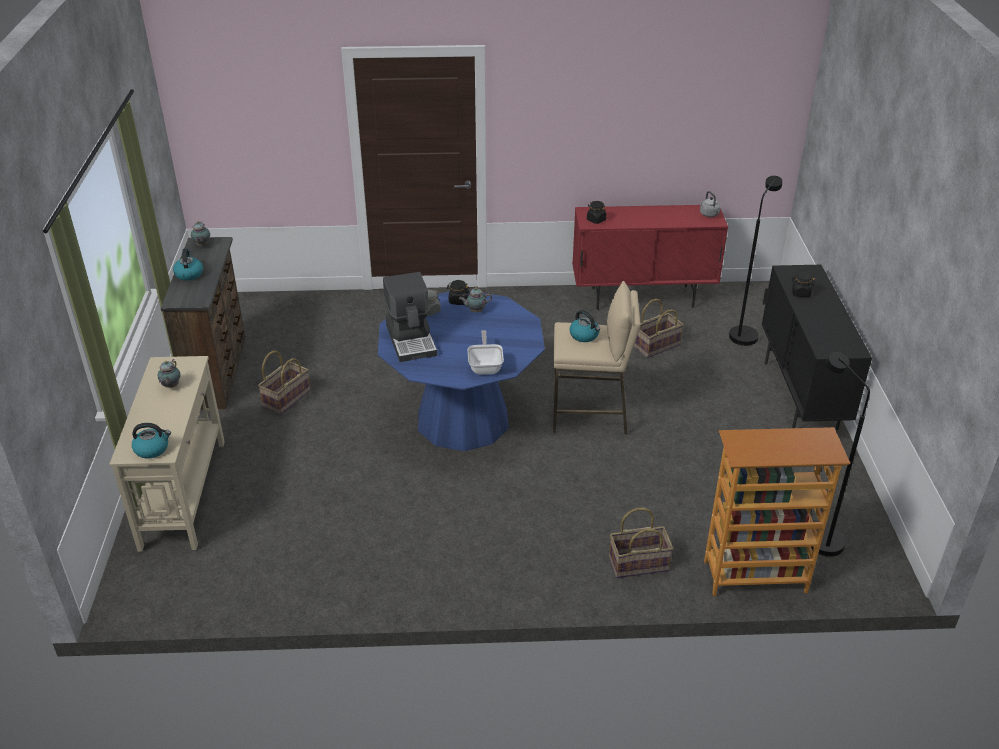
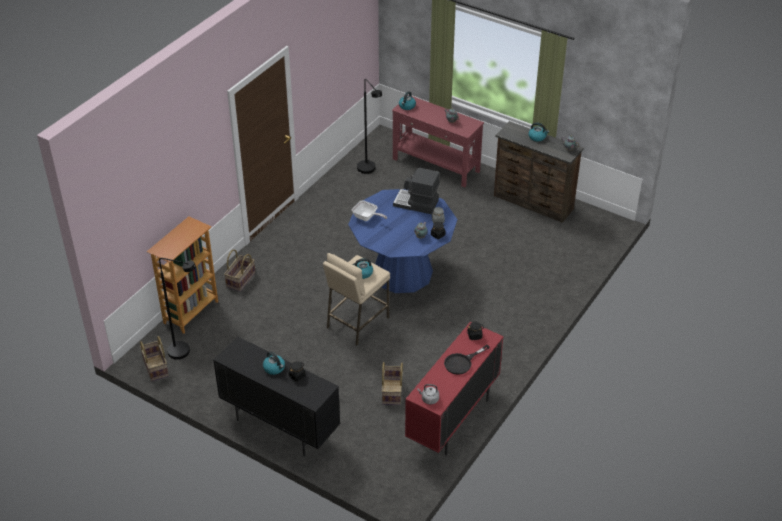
camera: 125 degrees right, 5 degrees up
beige console table [109,356,225,552] -> red console table [392,95,484,187]
basket [258,351,310,415] -> basket moved to [140,336,169,381]
black floor lamp [729,176,782,346] -> black floor lamp moved to [357,79,382,174]
none -> kettle [263,351,285,375]
none -> black frying pan [444,345,490,375]

